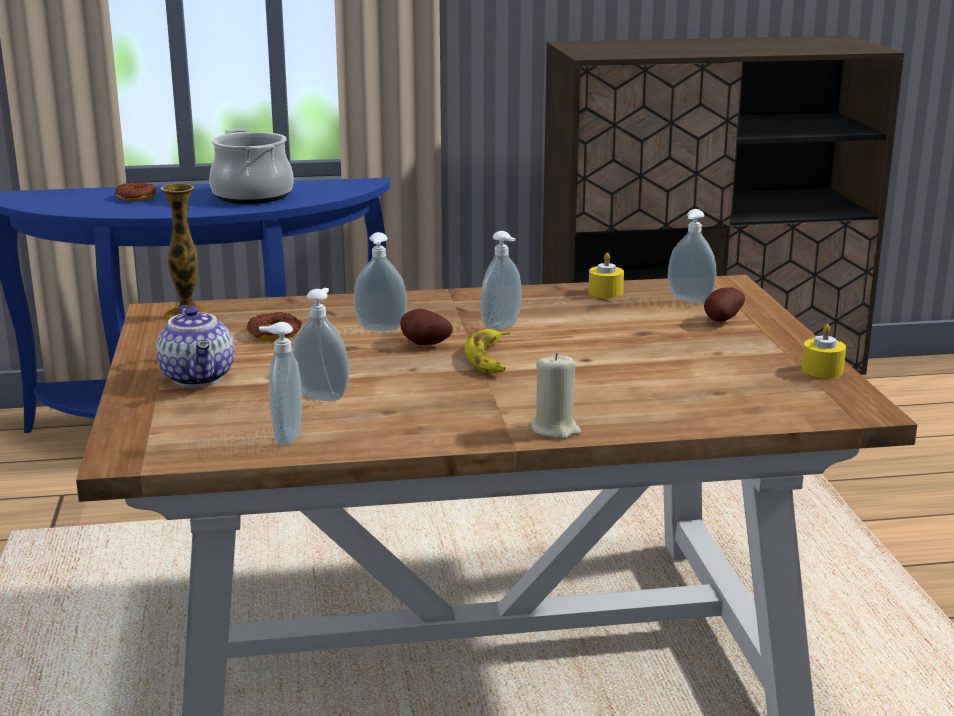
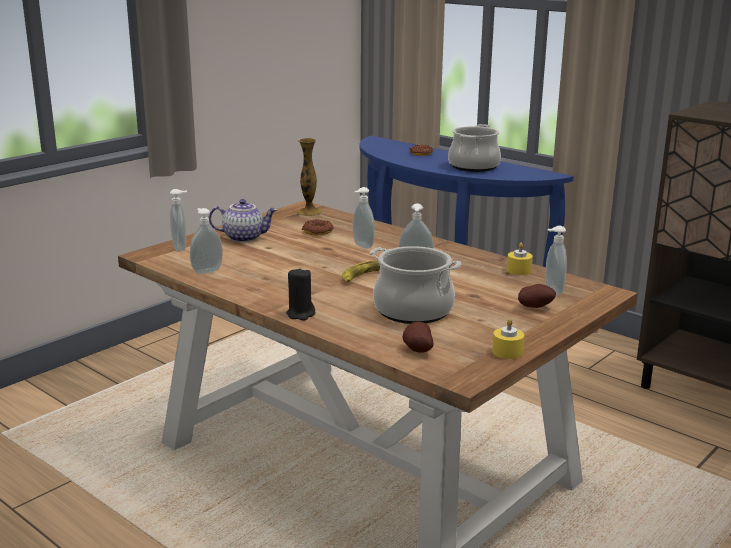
camera: 50 degrees right, 0 degrees up
teapot [156,305,234,387] -> teapot turned 120 degrees counterclockwise [209,199,277,242]
soap dispenser [292,288,349,401] -> soap dispenser moved to [170,189,187,252]
potato [400,309,453,345] -> potato moved to [402,322,434,353]
beige candle [531,353,581,439] -> black candle [286,267,315,321]
none -> cooking pot [370,246,461,324]

